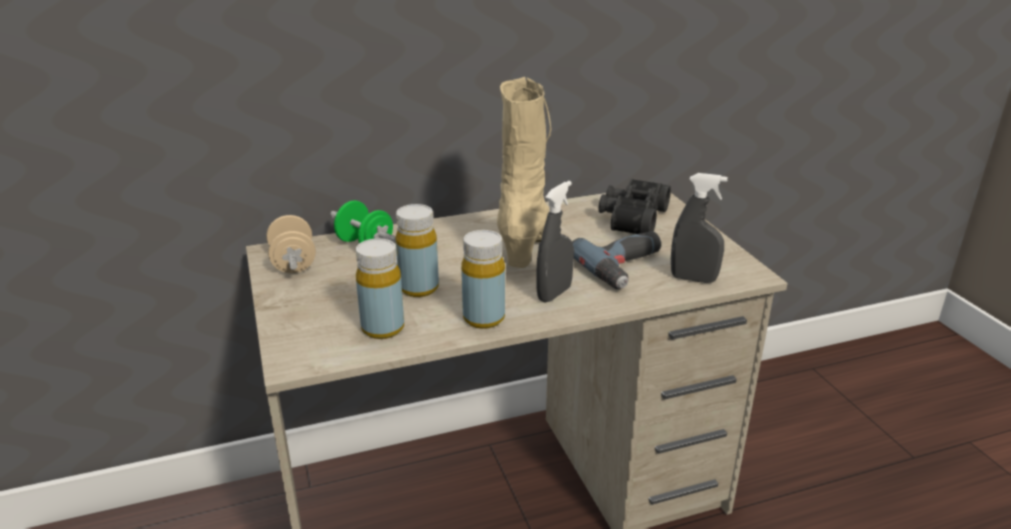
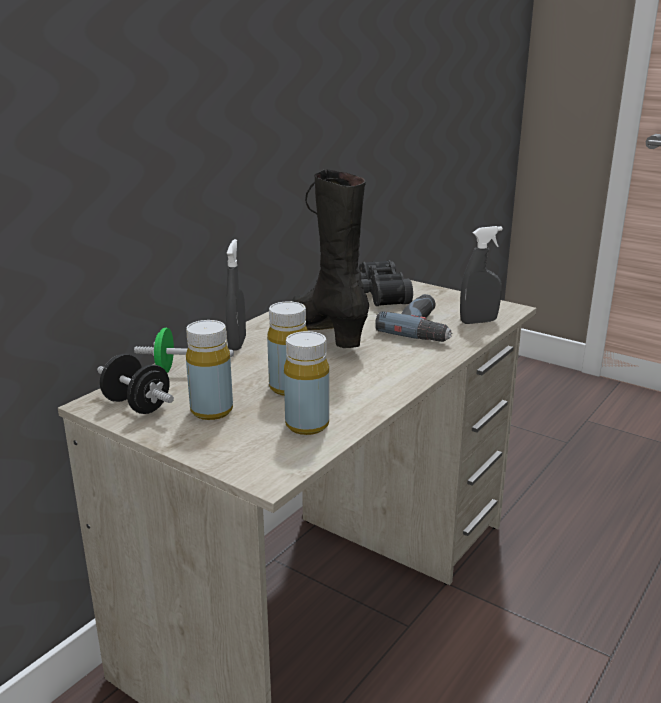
camera: 35 degrees left, 5 degrees down
beige dumbbell [266,215,316,273] -> black dumbbell [97,354,174,414]
yellow bottle [461,230,505,329] -> yellow bottle moved to [186,320,233,420]
beige boot [497,77,551,268] -> black boot [292,169,369,348]
grey spray bottle [536,181,574,302] -> grey spray bottle moved to [226,239,246,350]

